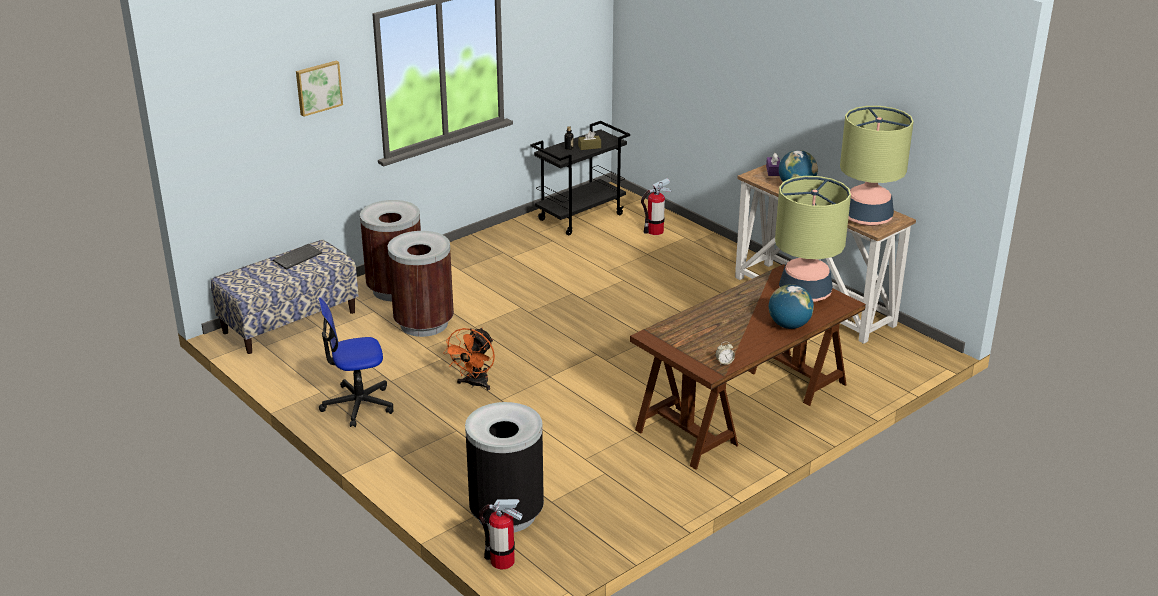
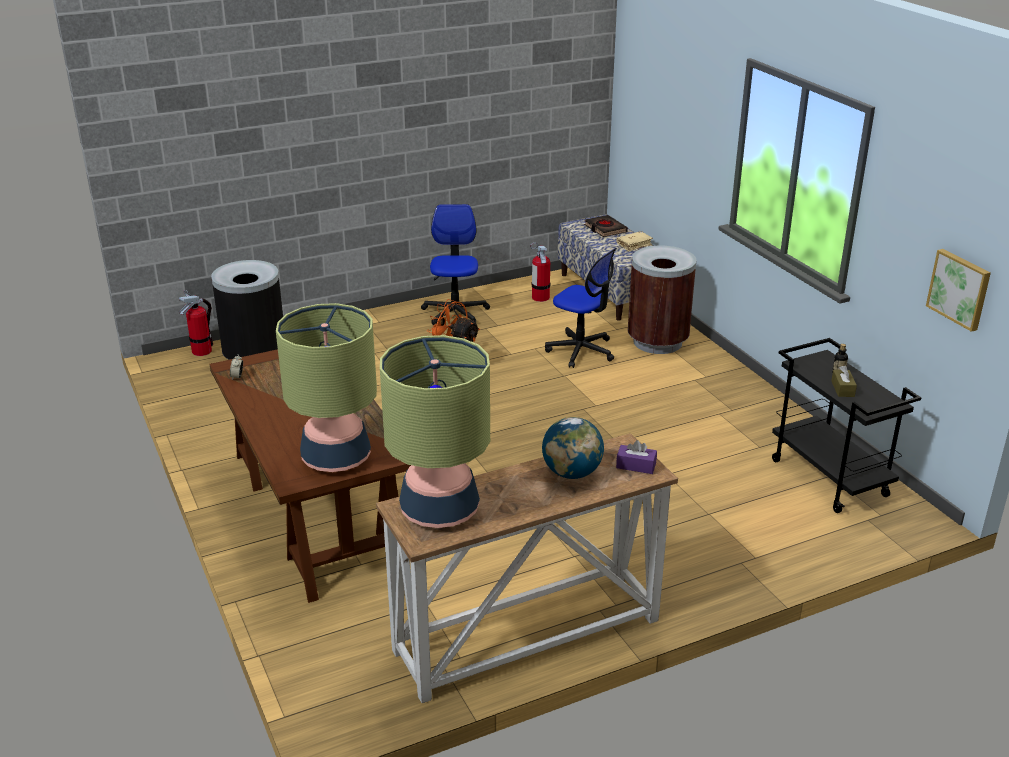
camera: 105 degrees right, 0 degrees up
keyboard [273,244,322,270] -> beige book [616,231,653,252]
picture [296,61,343,117] -> picture moved to [926,249,991,332]
brown trash can [388,231,454,337] -> office chair [545,248,616,368]
fire extinguisher [641,178,671,235] -> fire extinguisher moved to [530,243,550,302]
globe [769,284,814,329] -> none
none -> black book [584,215,628,237]

